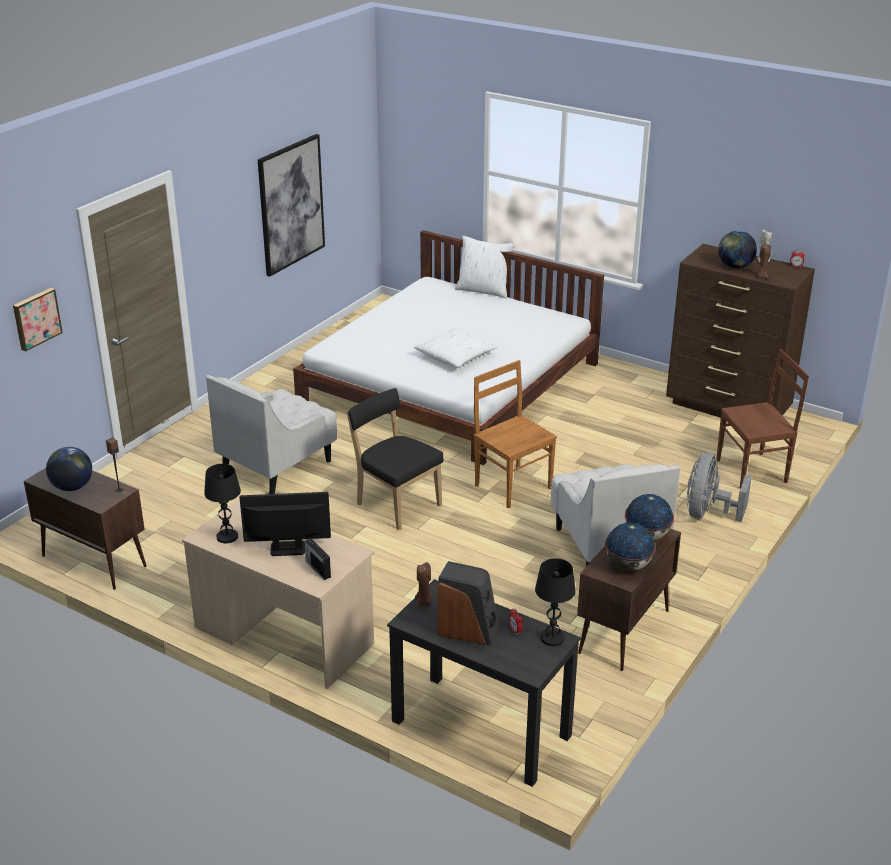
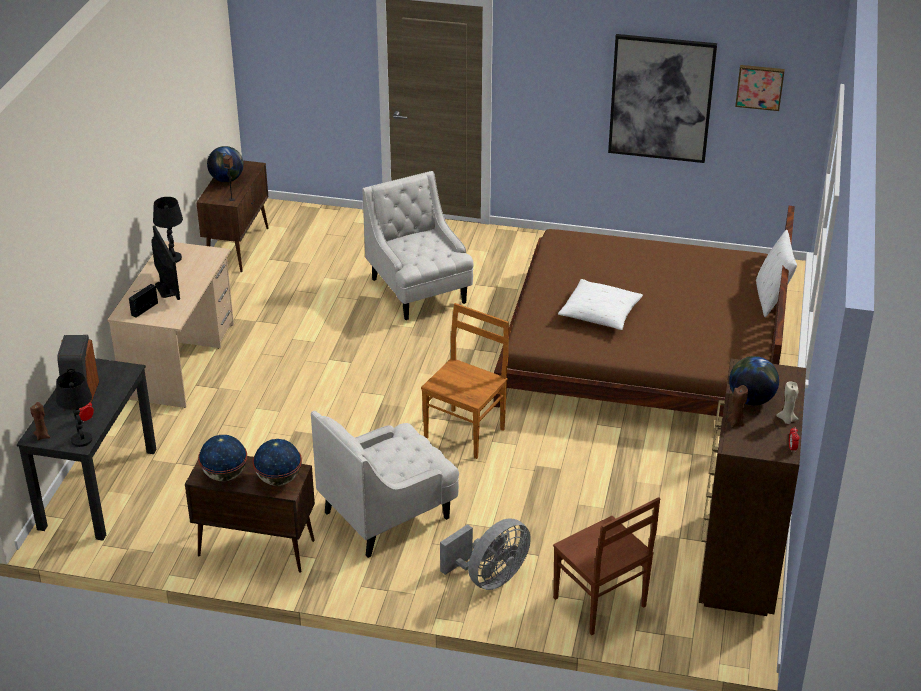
camera: 70 degrees right, 5 degrees up
picture [13,288,63,351] -> picture moved to [735,65,785,111]
white armchair [206,375,337,494] -> white armchair turned 45 degrees clockwise [362,171,474,320]
white bed [293,230,604,465] -> brown bed [493,206,795,417]
black chair [346,388,444,530] -> none
brown candle [415,562,433,607] -> brown candle moved to [30,402,51,440]
grey fan [687,452,752,522] -> grey fan turned 135 degrees clockwise [440,518,531,590]

